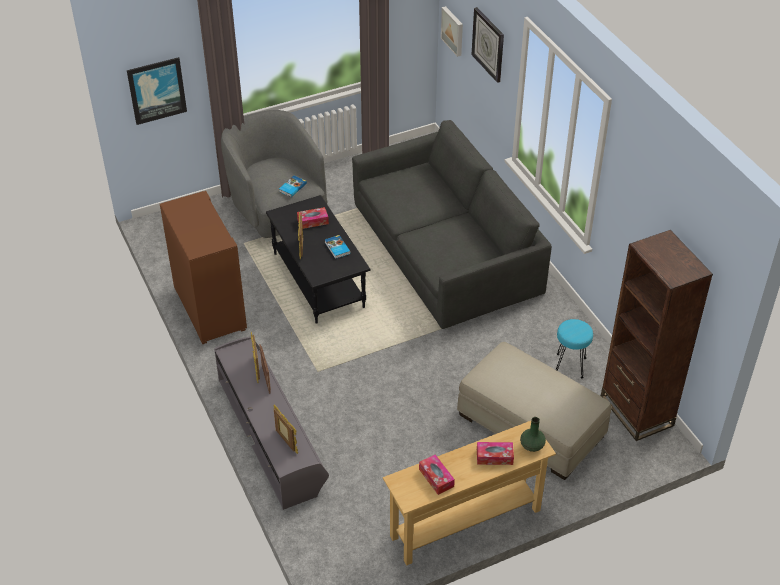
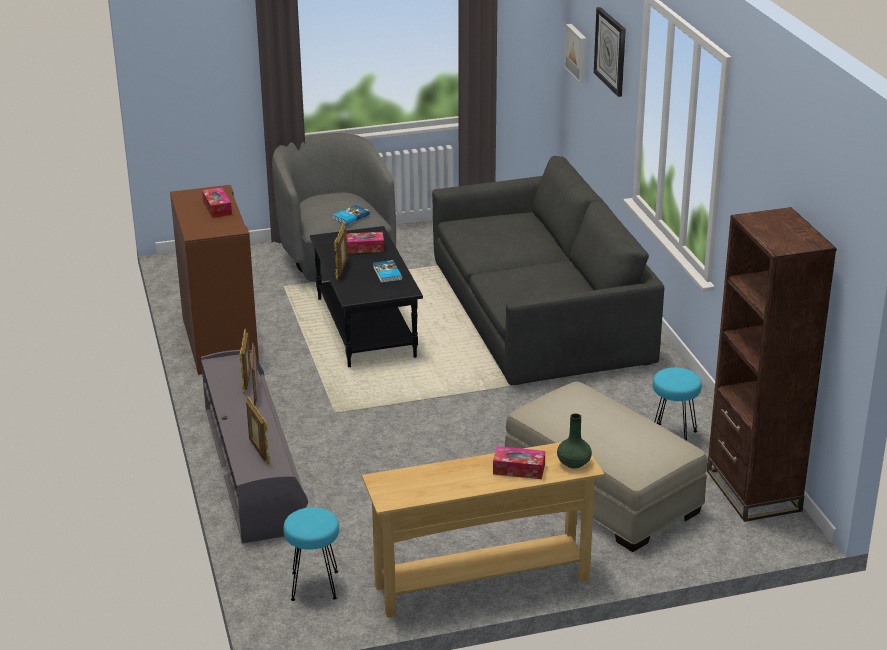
camera: 10 degrees right, 15 degrees down
picture [127,57,187,125] -> none
tissue box [419,454,455,495] -> tissue box moved to [202,187,232,218]
none -> turquoise stool [283,507,339,601]

